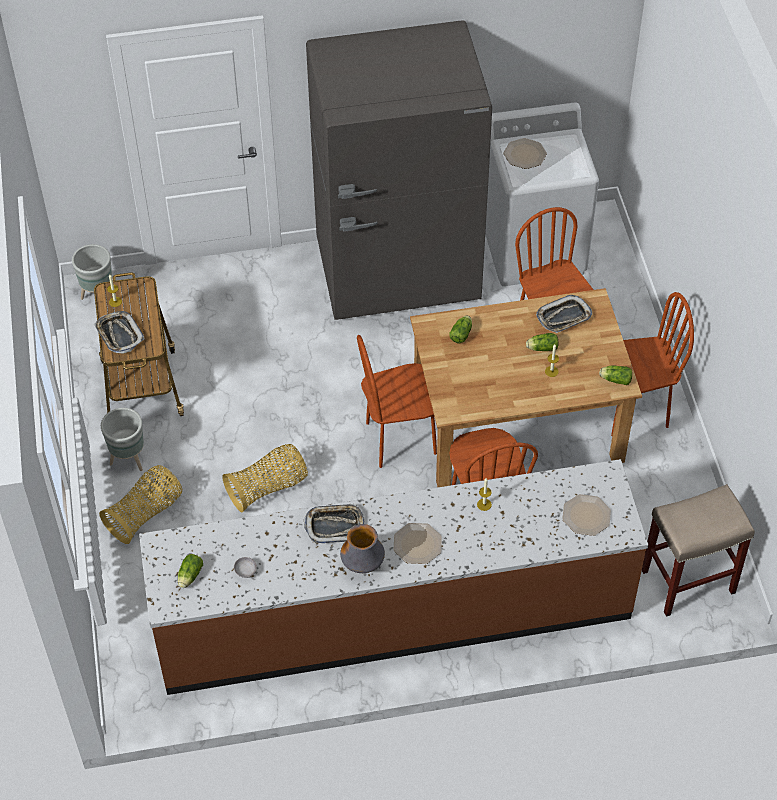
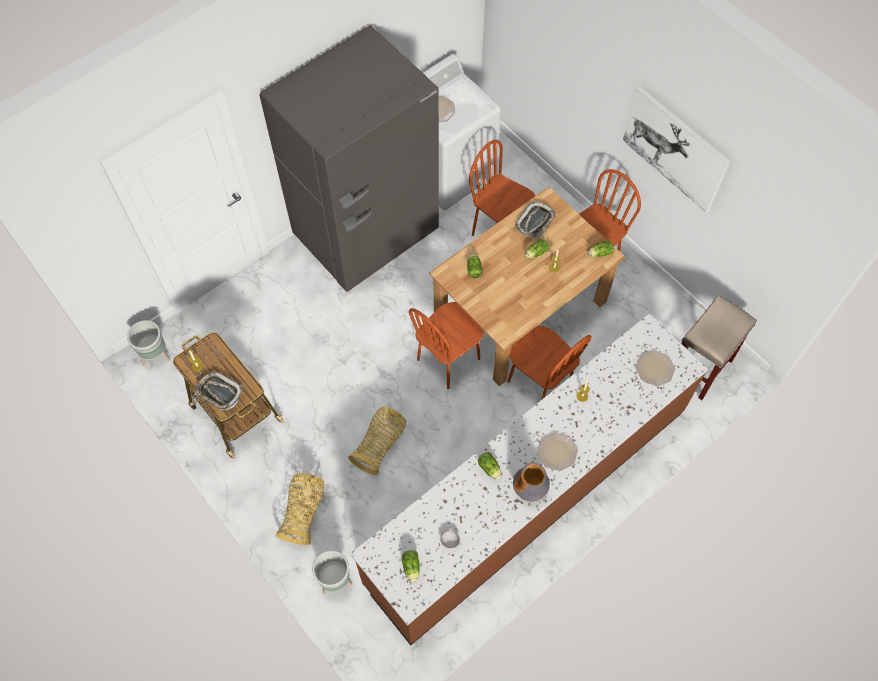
camera: 30 degrees left, 10 degrees up
grey planter [101,408,144,471] -> grey planter moved to [312,550,352,594]
tray [304,504,365,543] -> lettuce [478,452,501,479]
none -> picture [622,86,730,213]

